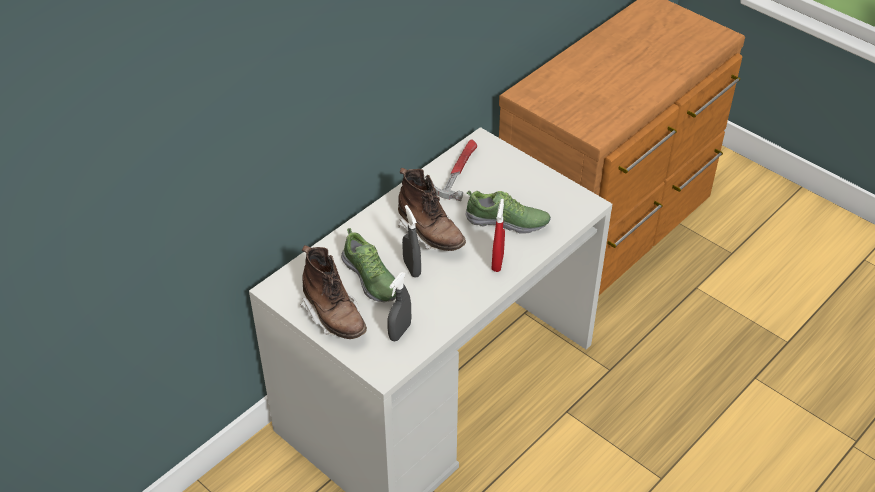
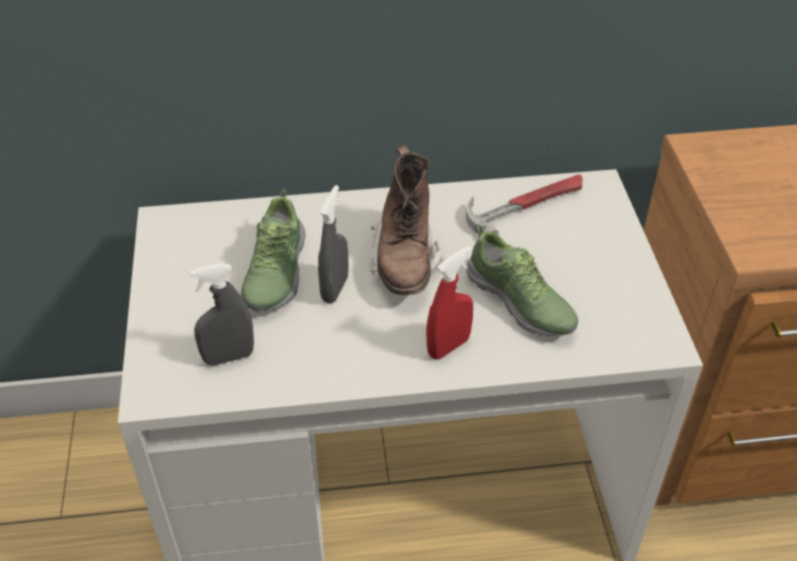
camera: 40 degrees right, 0 degrees up
brown boot [300,245,367,339] -> none

